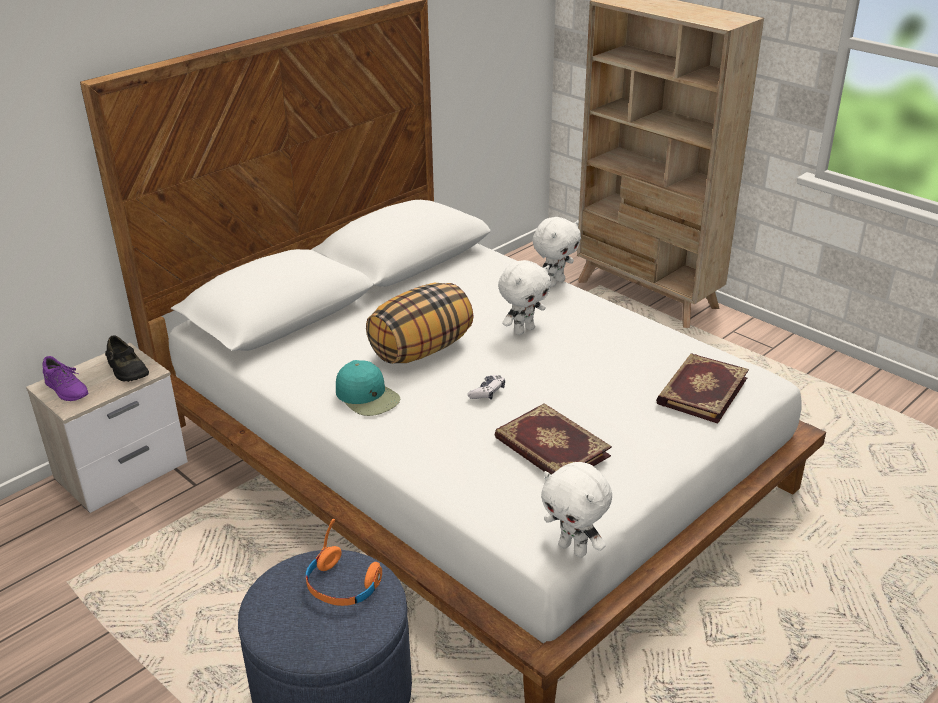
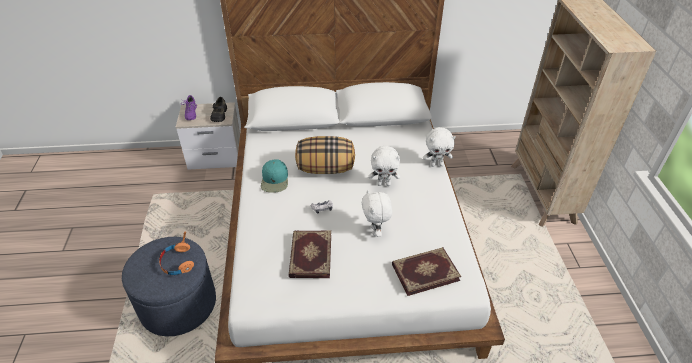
camera: 40 degrees right, 10 degrees up
white plush toy [541,462,612,558] -> white plush toy moved to [362,190,392,237]

